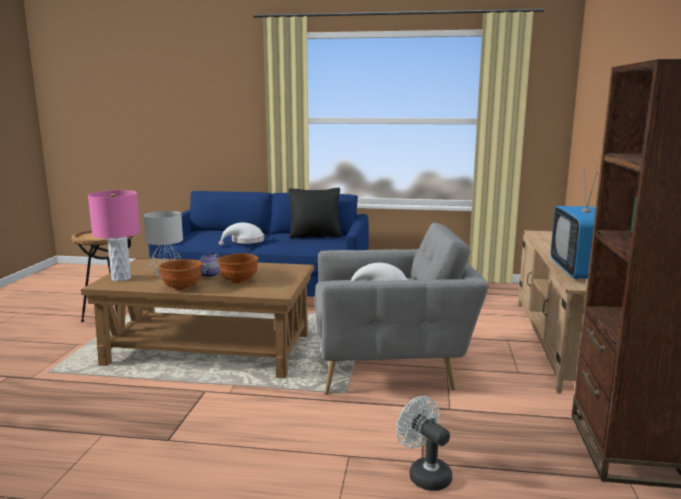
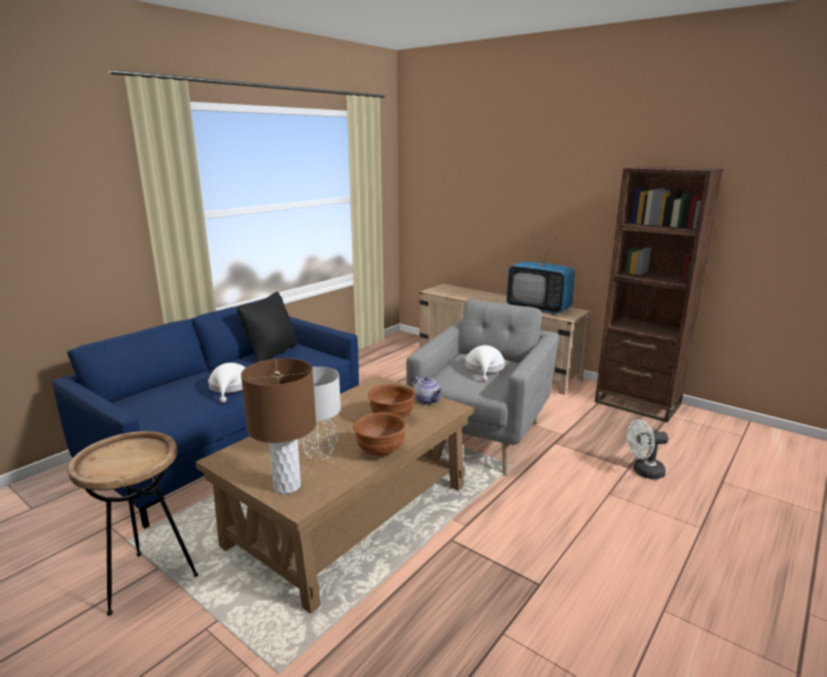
camera: 60 degrees left, 5 degrees up
pink table lamp [88,190,140,281] -> brown table lamp [241,358,316,494]
teapot [199,253,220,278] -> teapot moved to [412,376,443,405]

